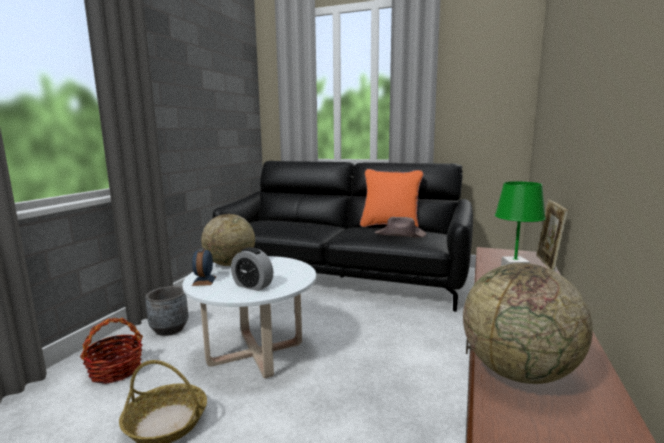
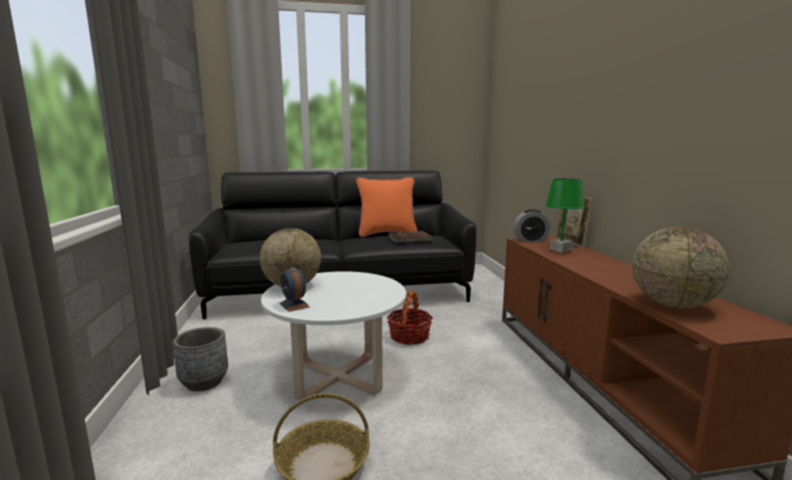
camera: 30 degrees left, 0 degrees up
basket [80,318,143,384] -> basket moved to [387,291,433,345]
alarm clock [231,247,273,291] -> alarm clock moved to [513,209,550,242]
brown hat [375,217,427,238] -> brown book [389,231,432,243]

